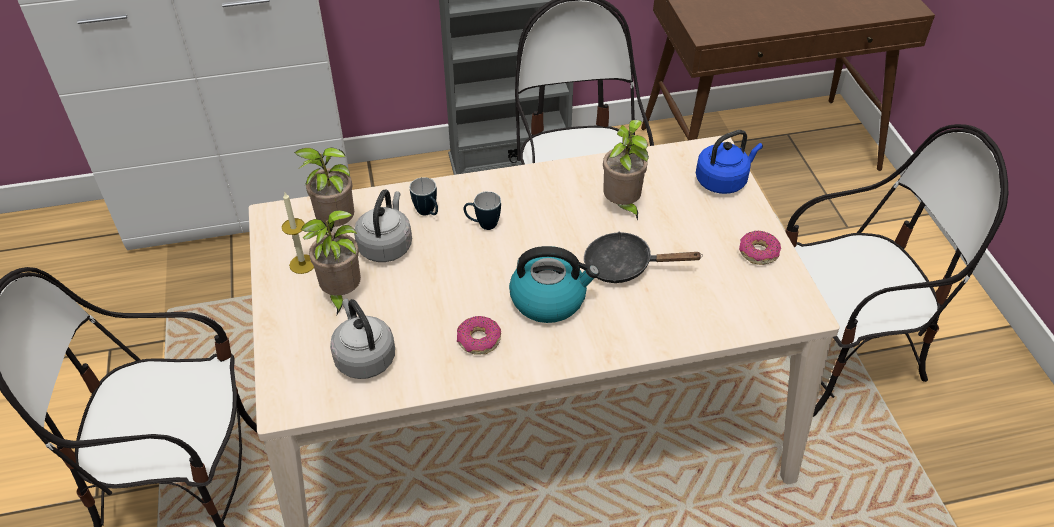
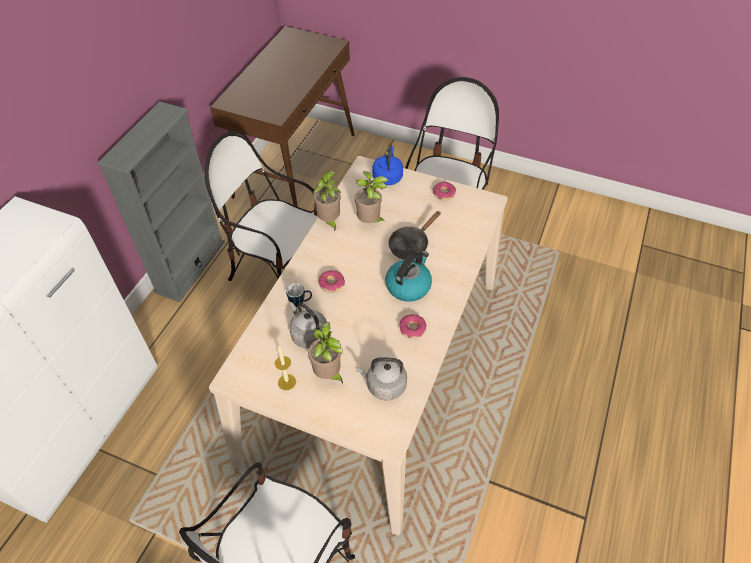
camera: 55 degrees left, 5 degrees up
potted plant [294,147,354,234] -> potted plant moved to [313,171,341,231]
mug [464,191,501,230] -> donut [319,270,345,292]

